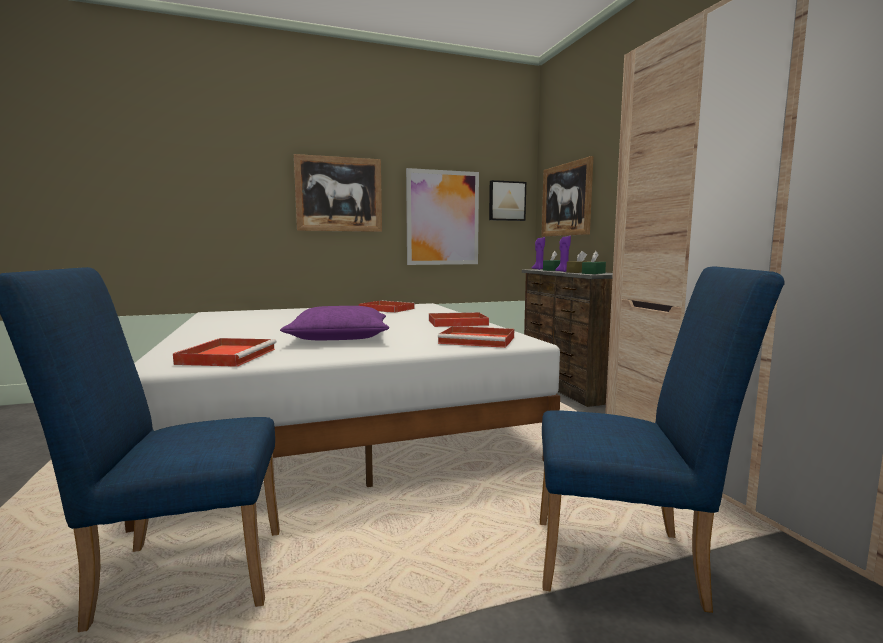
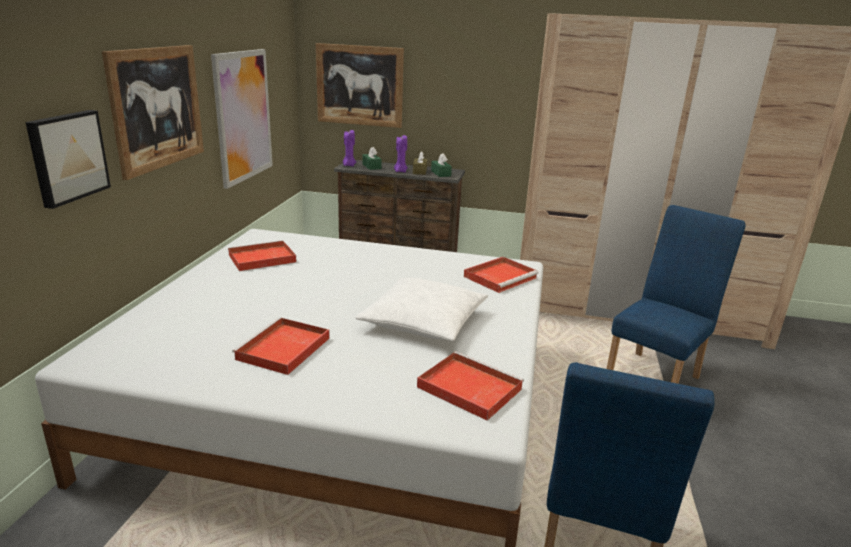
camera: 60 degrees left, 15 degrees up
purple pillow [280,306,389,340] -> white pillow [355,278,488,341]
red tray [429,312,489,327] -> red tray moved to [232,317,330,375]
picture [489,180,526,221] -> picture moved to [25,110,111,209]

